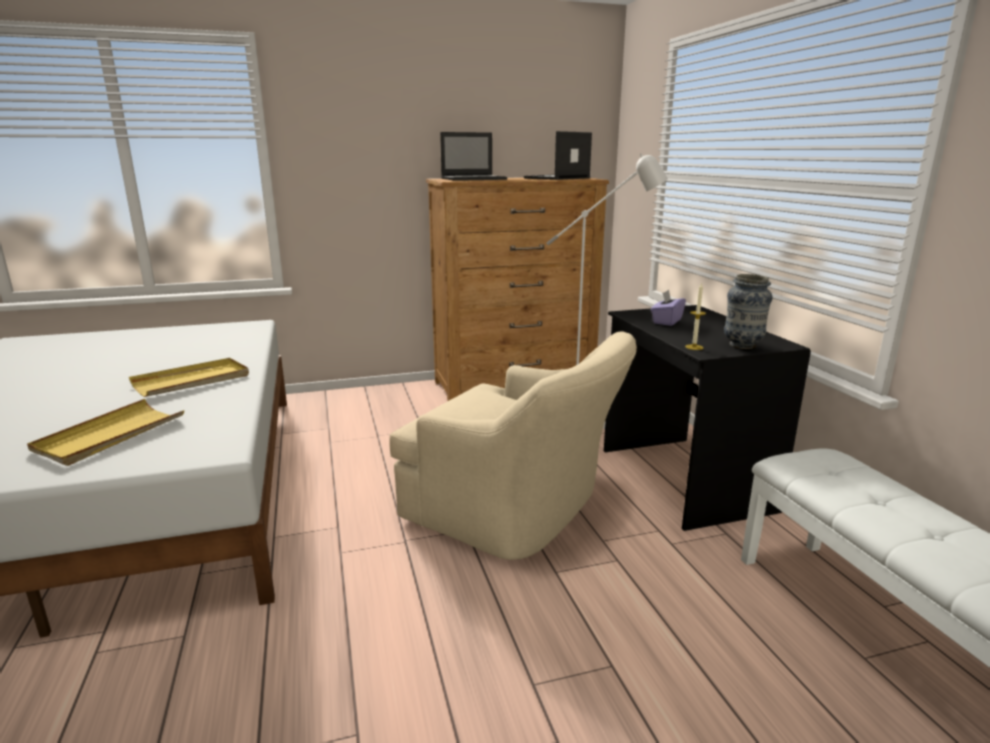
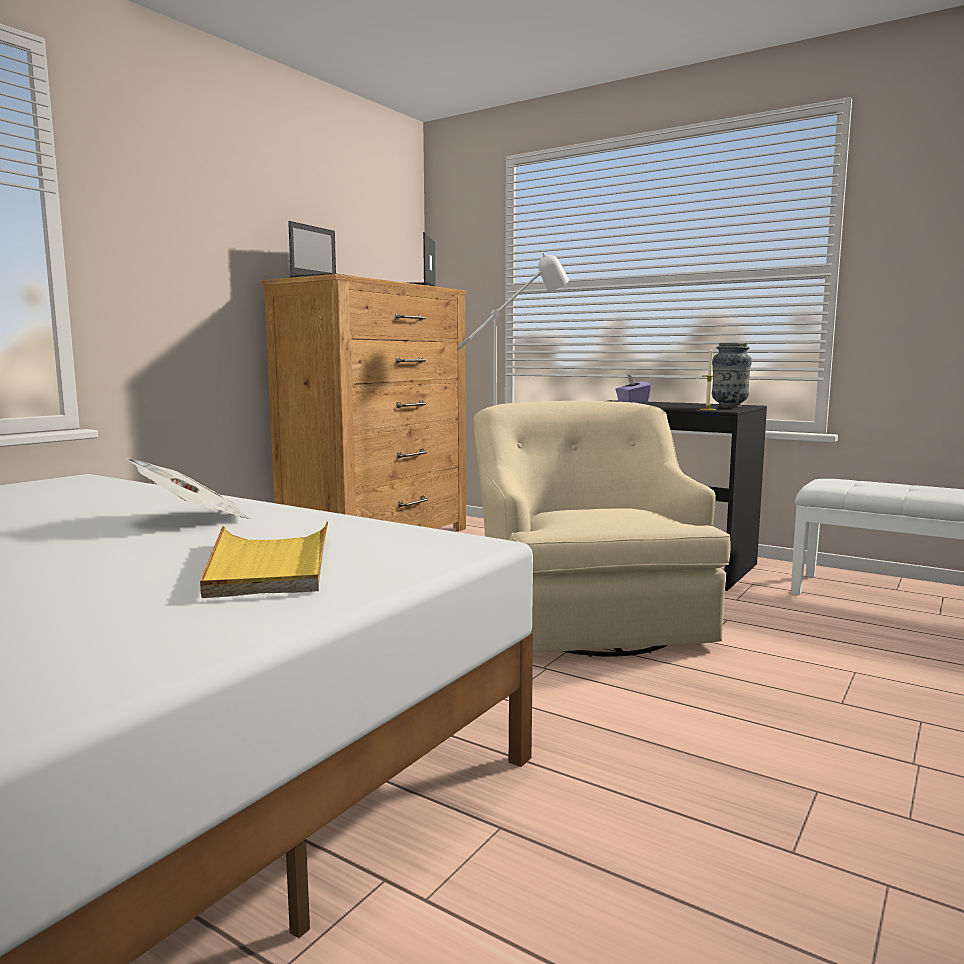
camera: 40 degrees left, 10 degrees down
yellow tray [129,358,249,397] -> newspaper [125,458,251,519]
beige armchair [389,332,637,560] -> beige armchair turned 90 degrees counterclockwise [474,401,730,657]

